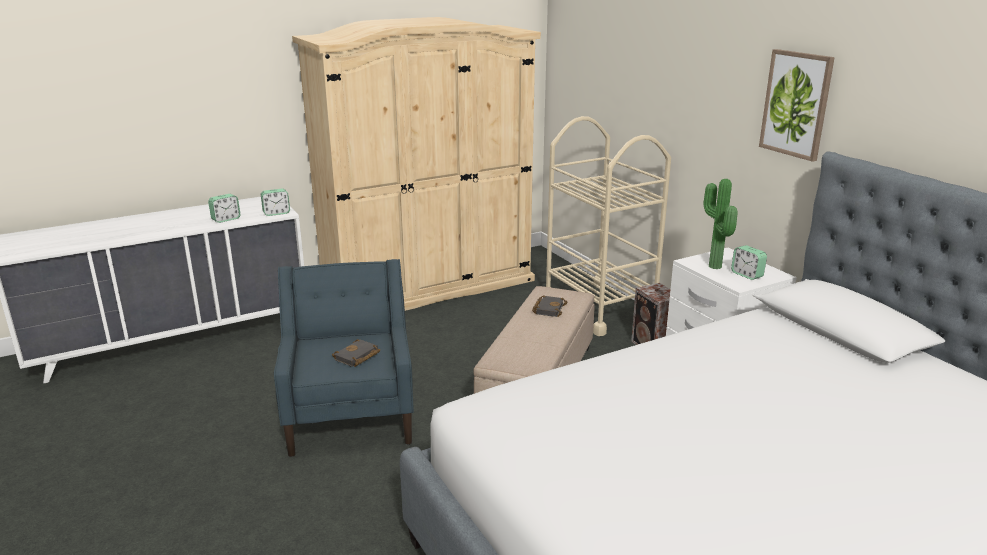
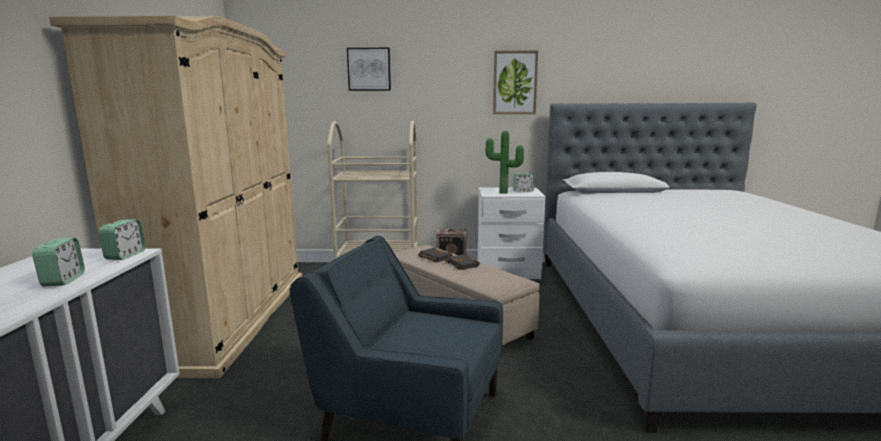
camera: 60 degrees left, 10 degrees down
black book [332,339,380,367] -> black book moved to [445,254,480,270]
none -> picture [347,48,391,91]

